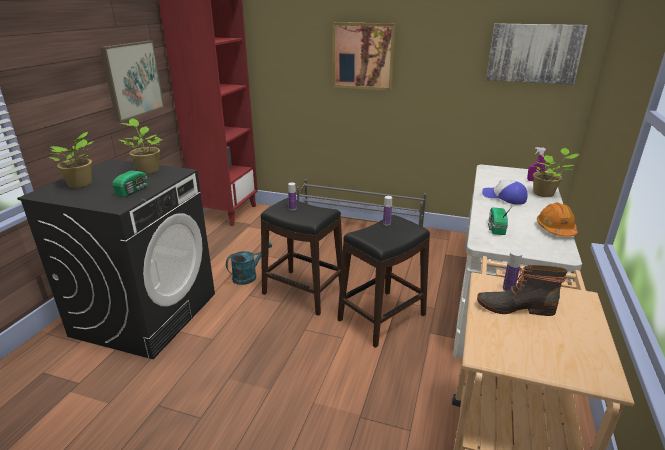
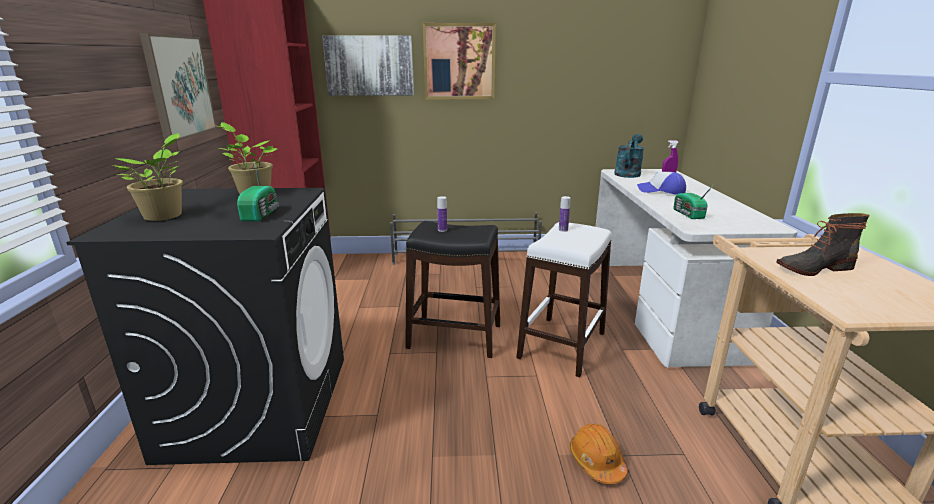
camera: 20 degrees left, 5 degrees down
turquoise watering can [226,242,272,285] -> turquoise watering can moved to [614,134,644,178]
black stool [337,215,430,348] -> white stool [516,222,612,377]
picture [486,23,588,85] -> picture moved to [322,36,414,96]
bottle [503,250,522,291] -> none
potted plant [533,148,580,197] -> none
orange hard hat [537,203,578,237] -> orange hard hat moved to [570,424,627,484]

